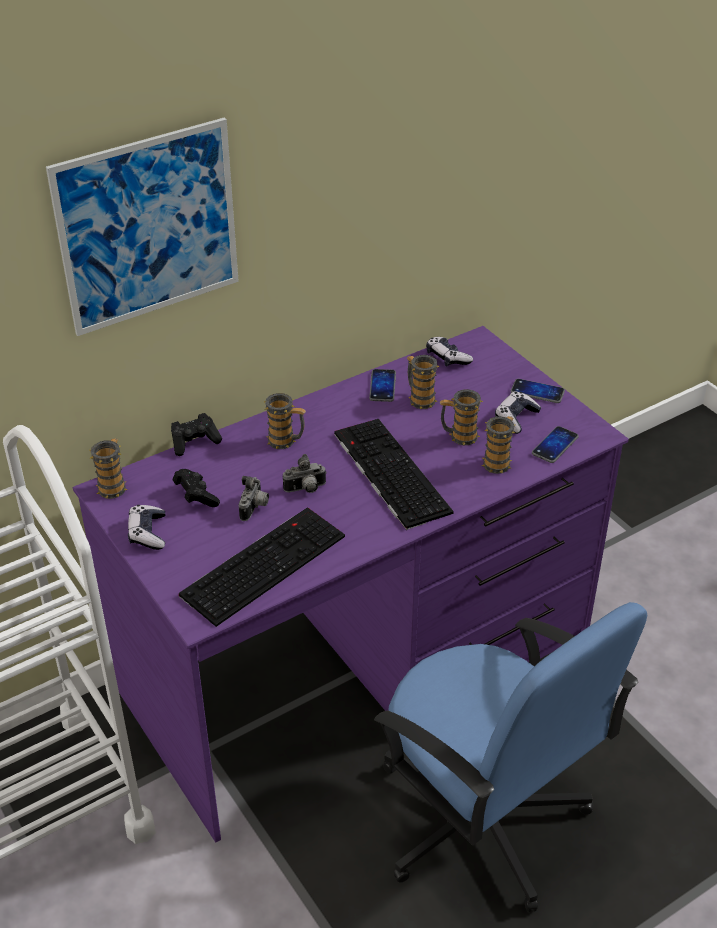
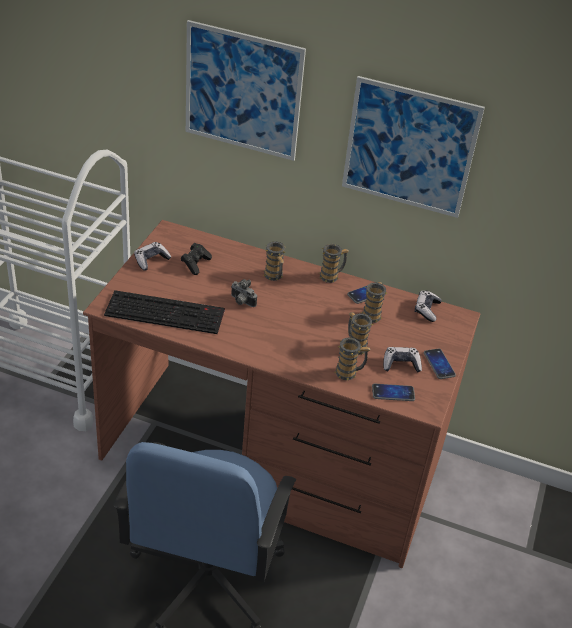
camera: 50 degrees right, 0 degrees up
purple desk [73,326,629,842] -> brown desk [83,220,481,568]
mug [90,438,127,499] -> mug moved to [319,244,349,283]
black game controller [171,413,222,456] -> none
camera [239,476,269,521] -> none
keyboard [334,419,454,530] -> none
none -> picture [342,76,485,218]

